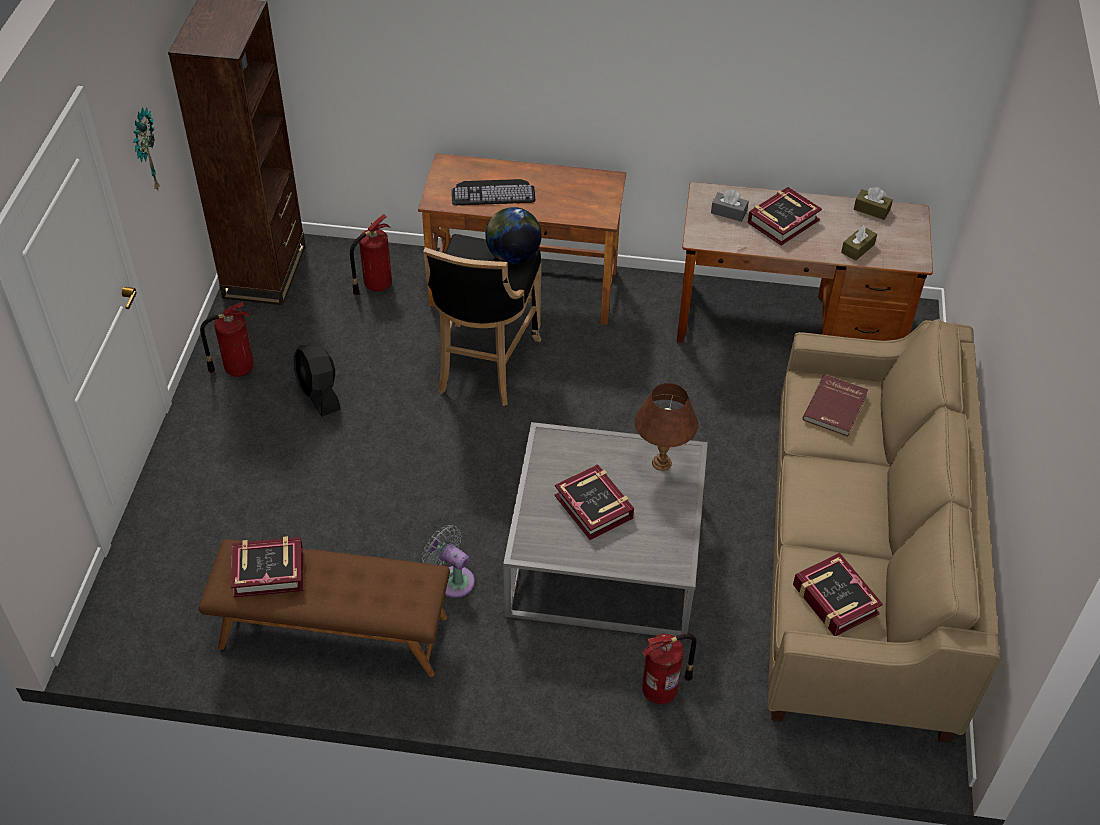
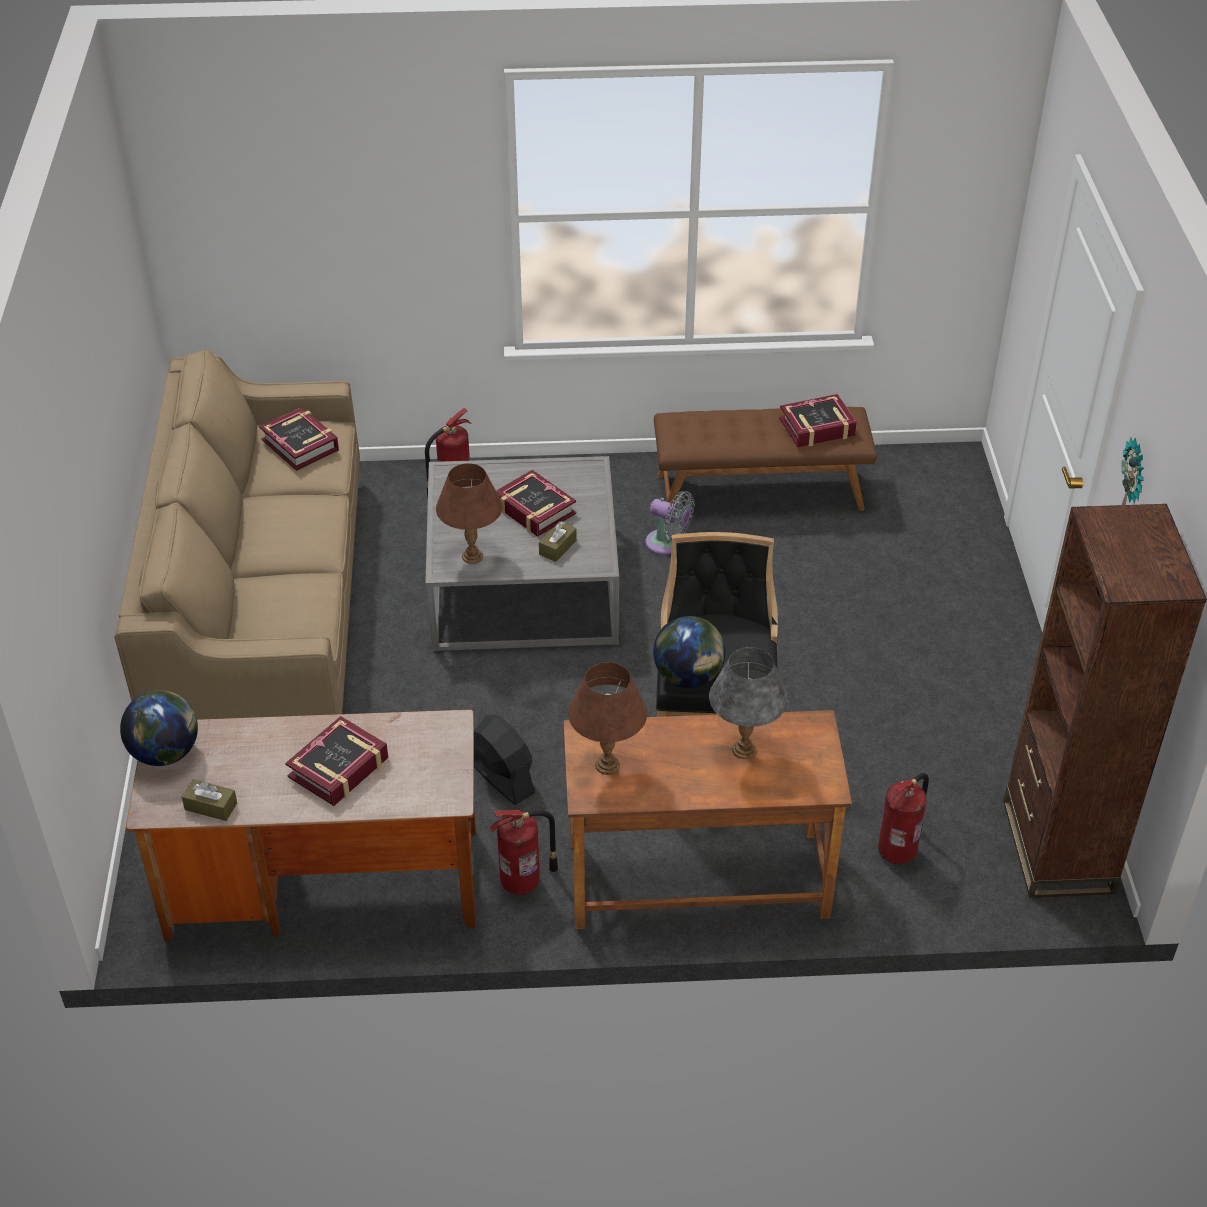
camera: 170 degrees right, 5 degrees down
fire extinguisher [200,302,254,377] -> fire extinguisher moved to [490,810,558,895]
black fan [293,345,341,417] -> black fan moved to [474,714,536,805]
keyboard [451,179,536,205] -> grey table lamp [709,647,788,759]
grey tissue box [711,190,749,222] -> none
red book [803,374,868,436] -> none
brown tissue box [841,225,877,261] -> brown tissue box moved to [539,521,577,562]
none -> globe [120,690,198,766]
none -> brown table lamp [568,662,647,775]

